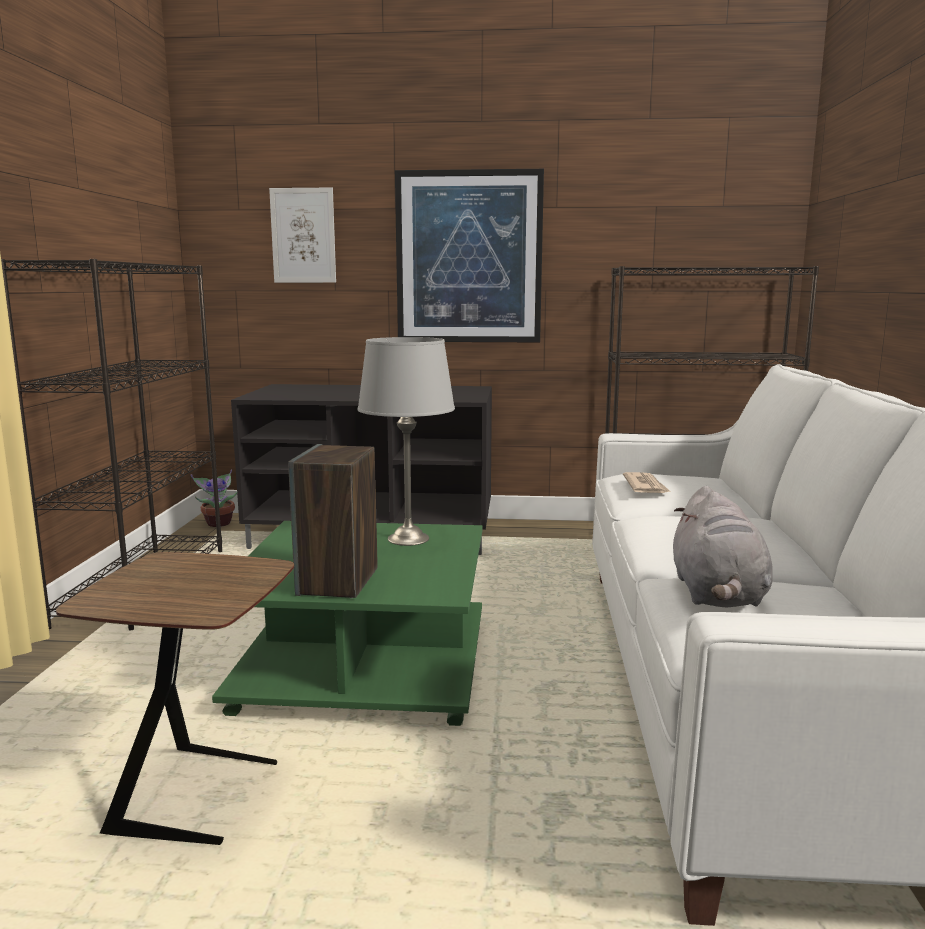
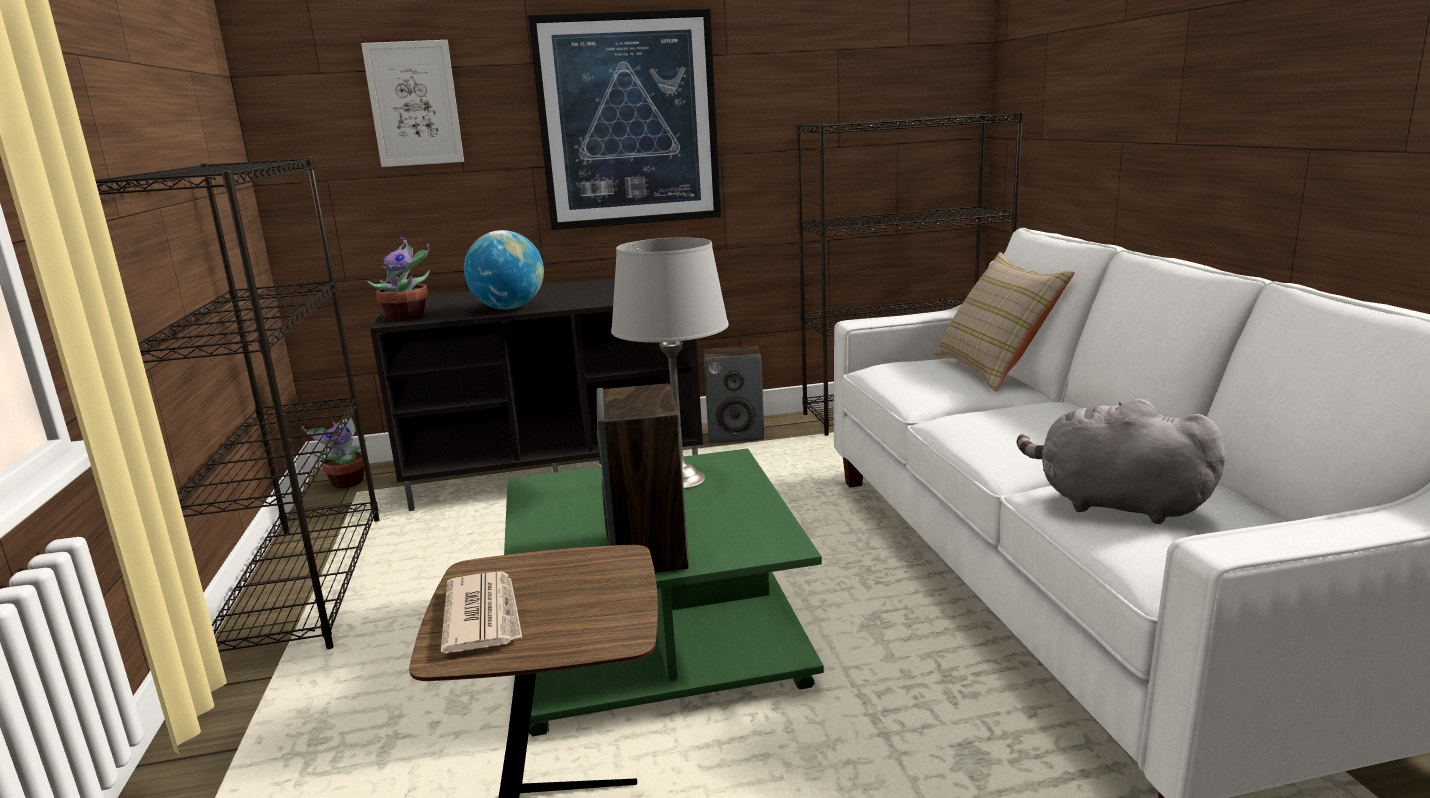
camera: 15 degrees left, 5 degrees up
newspaper [623,472,671,493] -> newspaper moved to [441,571,522,653]
grey plush toy [673,486,773,608] -> grey plush toy turned 135 degrees clockwise [1017,399,1225,524]
none -> potted plant [367,237,430,321]
none -> globe [464,230,544,310]
none -> speaker [703,346,764,443]
none -> beige pillow [934,252,1075,391]

